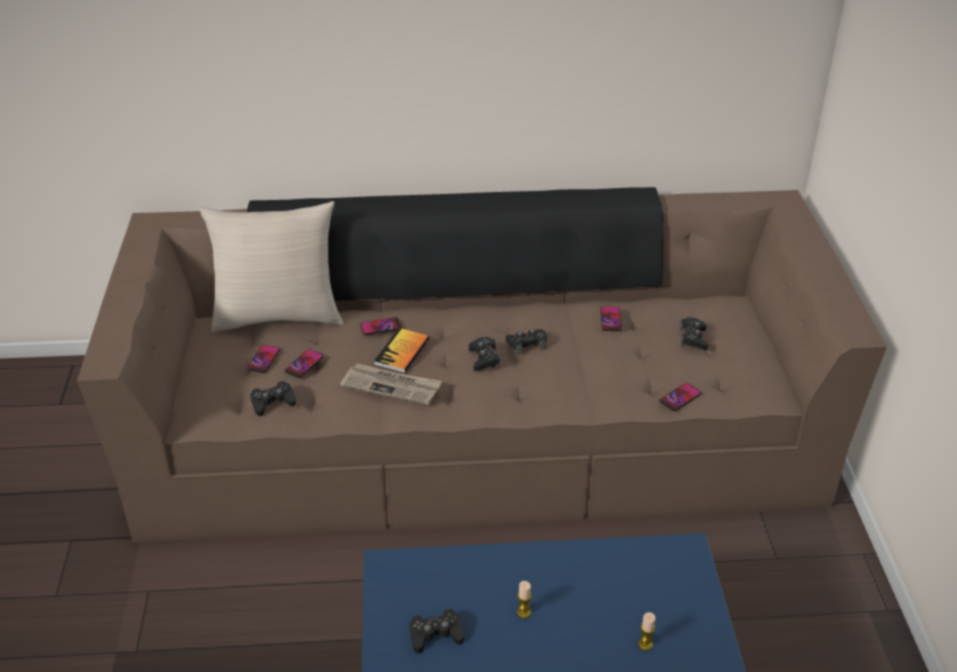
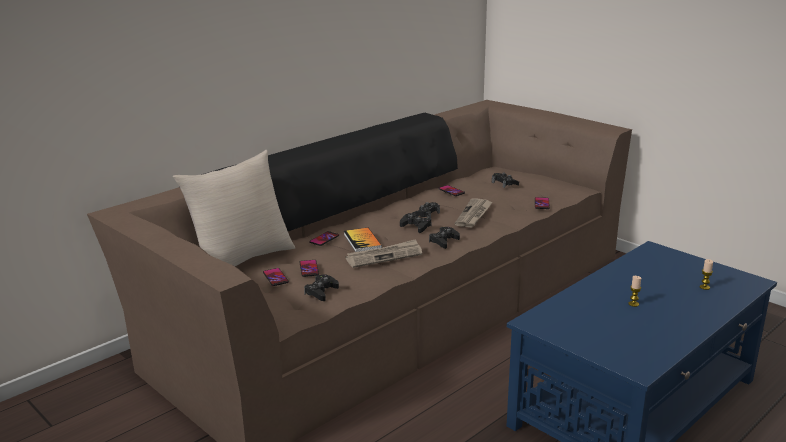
camera: 40 degrees left, 15 degrees down
black game controller [409,608,464,654] -> black game controller moved to [429,227,460,249]
none -> newspaper [455,199,493,228]

